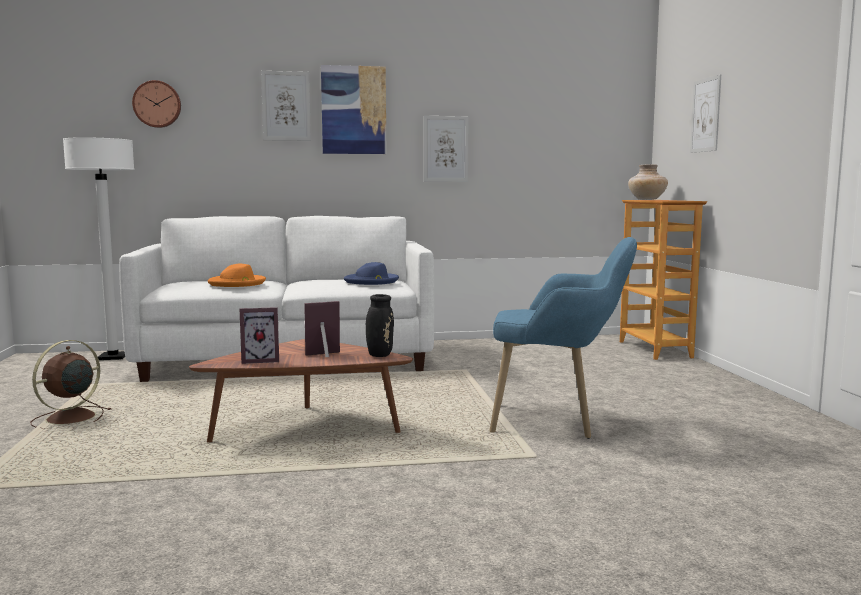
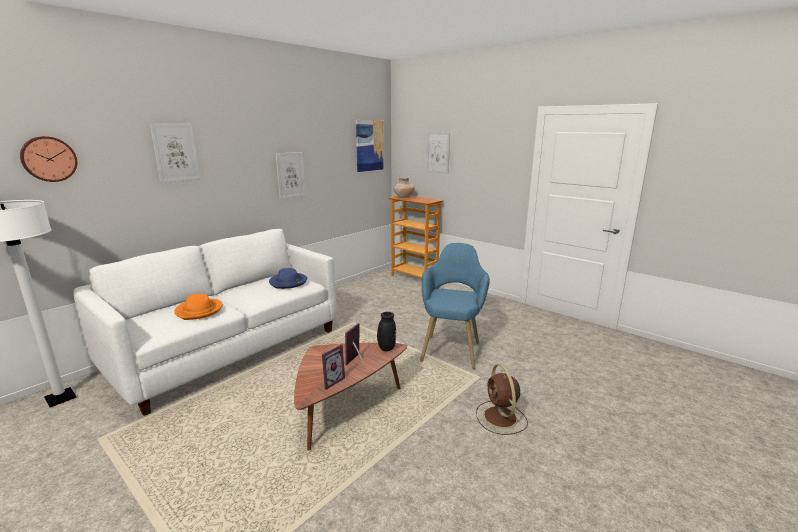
camera: 40 degrees left, 10 degrees up
brown fan [30,340,112,429] -> brown fan moved to [476,364,528,435]
picture [321,65,386,154] -> picture moved to [356,120,384,172]
blue armchair [490,237,637,439] -> blue armchair turned 45 degrees counterclockwise [420,243,490,369]

